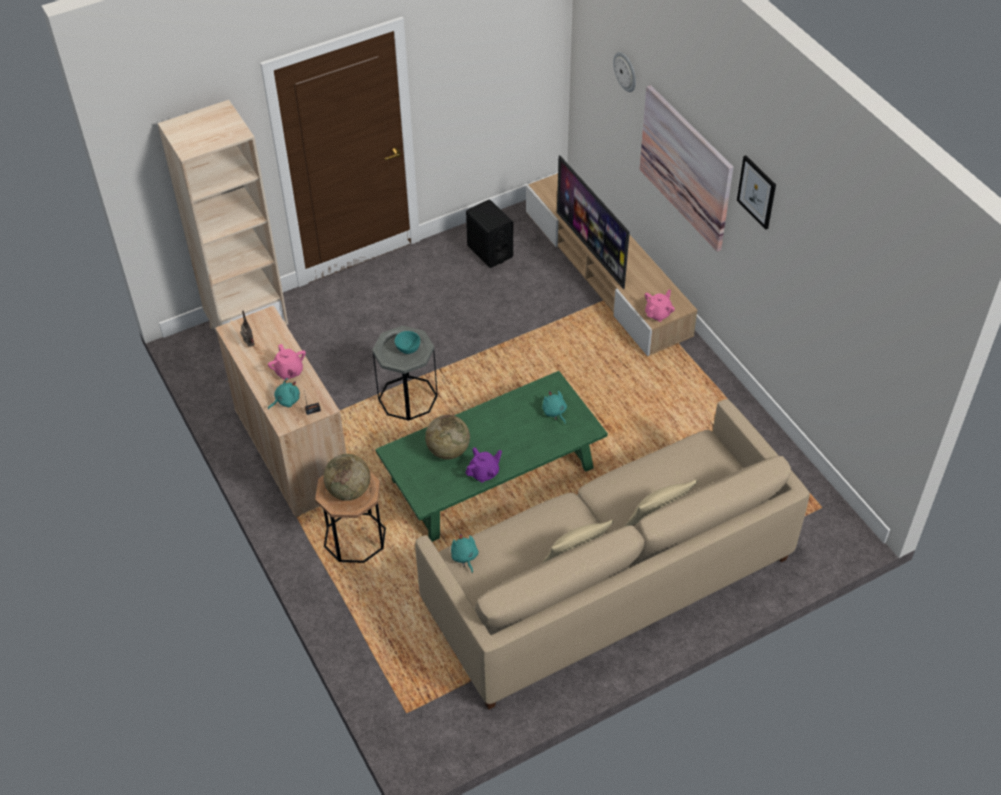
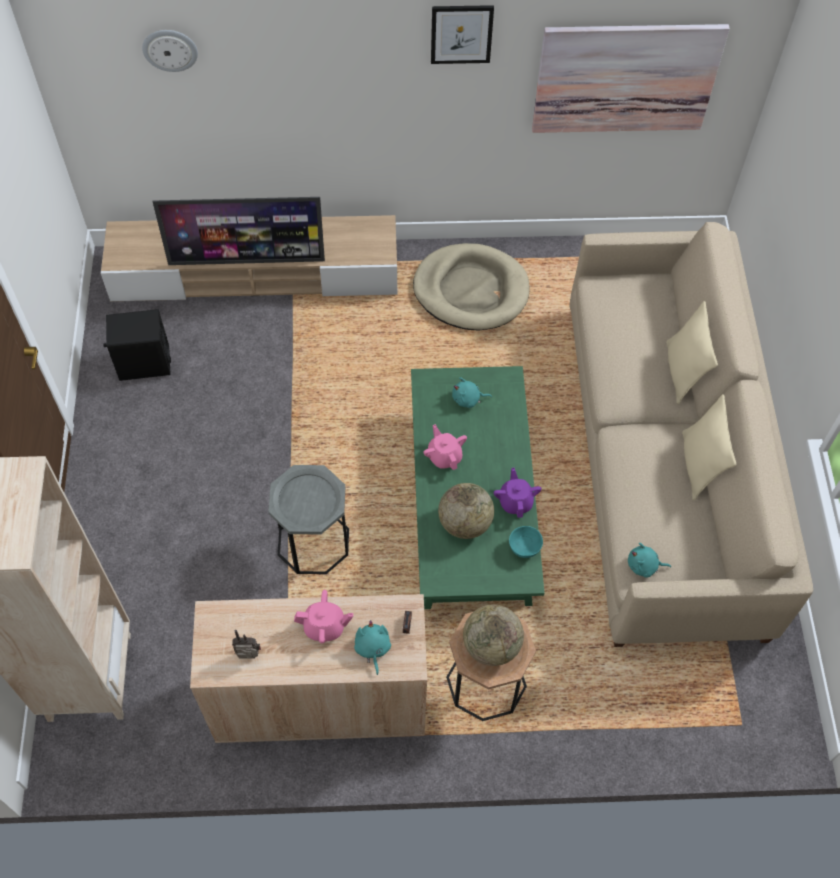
camera: 65 degrees left, 10 degrees up
turquoise bowl [395,331,420,354] -> turquoise bowl moved to [509,526,543,558]
picture [640,85,733,252] -> picture moved to [532,24,730,133]
pink teapot [645,290,675,322] -> pink teapot moved to [423,424,467,470]
none -> beige dog bed [413,243,530,331]

